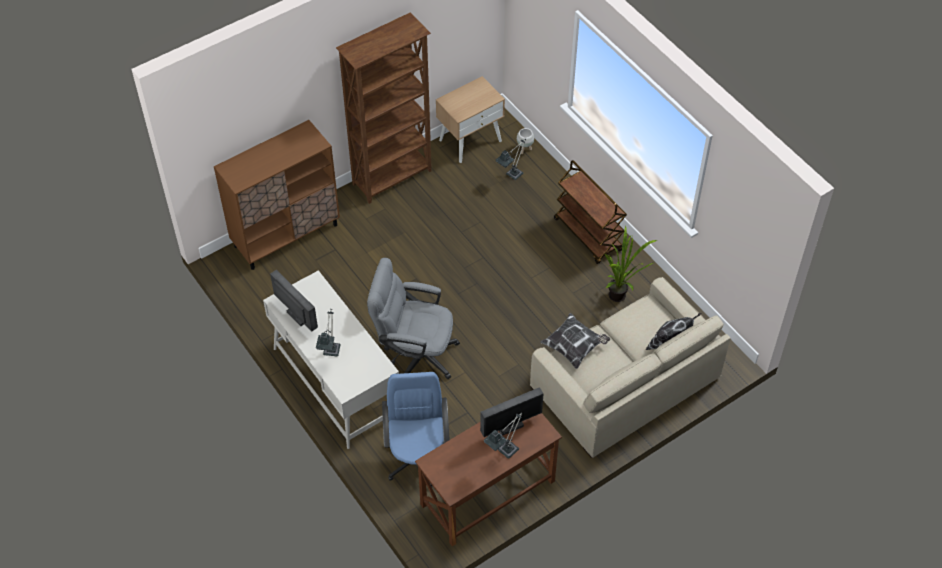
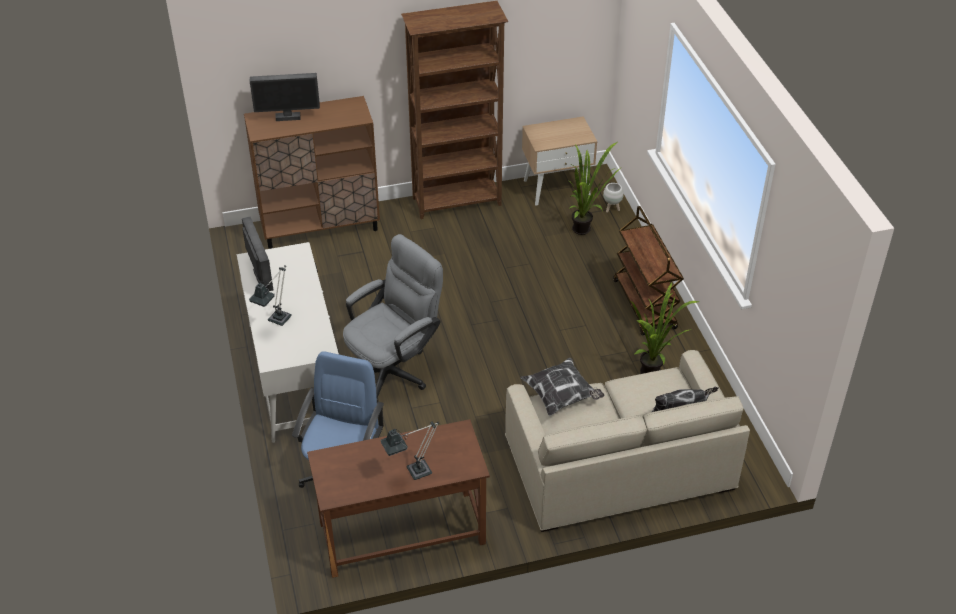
camera: 20 degrees right, 10 degrees down
grey office chair [367,258,460,379] -> grey office chair turned 105 degrees clockwise [343,234,443,402]
monitor [480,387,544,437] -> monitor moved to [250,73,320,121]
table lamp [496,139,526,180] -> potted plant [569,142,619,235]

